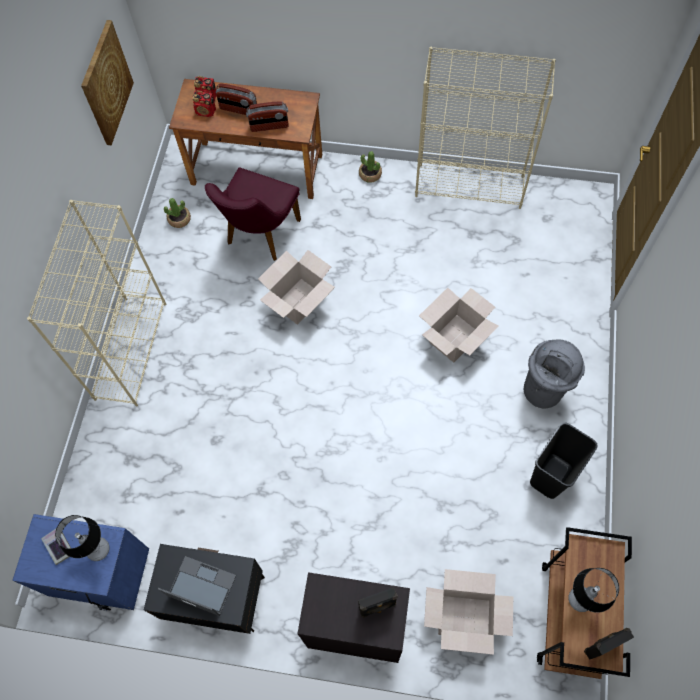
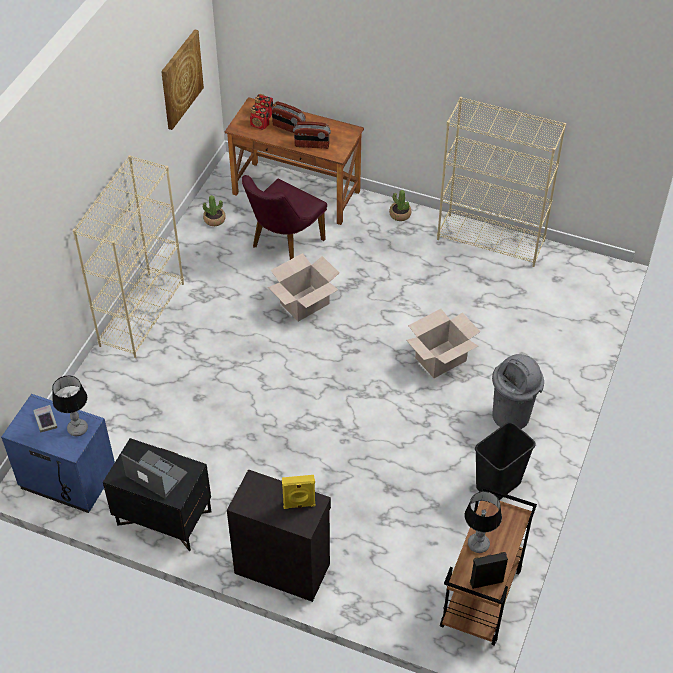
camera: 10 degrees right, 15 degrees down
black speaker [358,587,398,617] -> yellow speaker [282,475,316,509]
cardboard box [424,569,513,655] -> none

